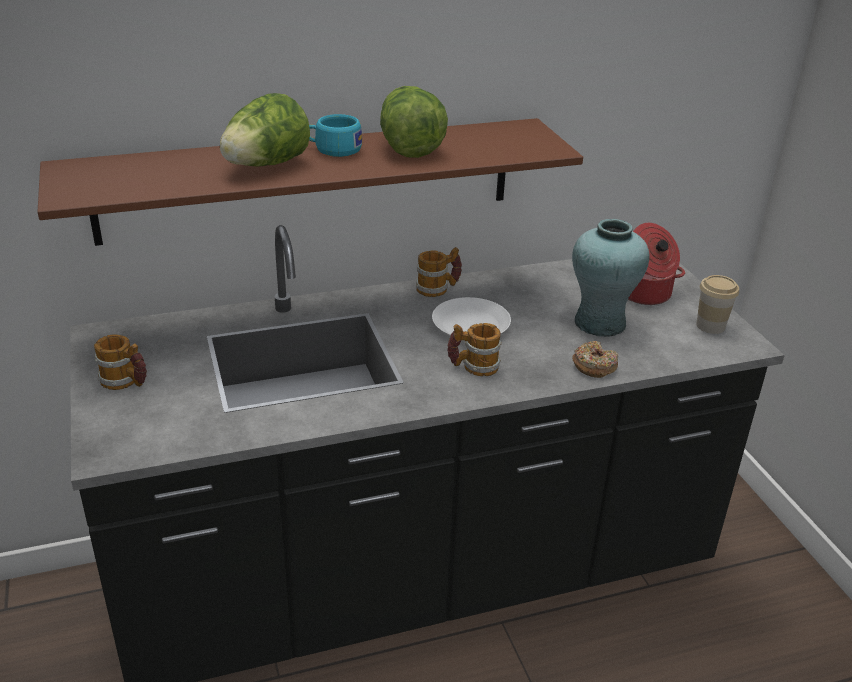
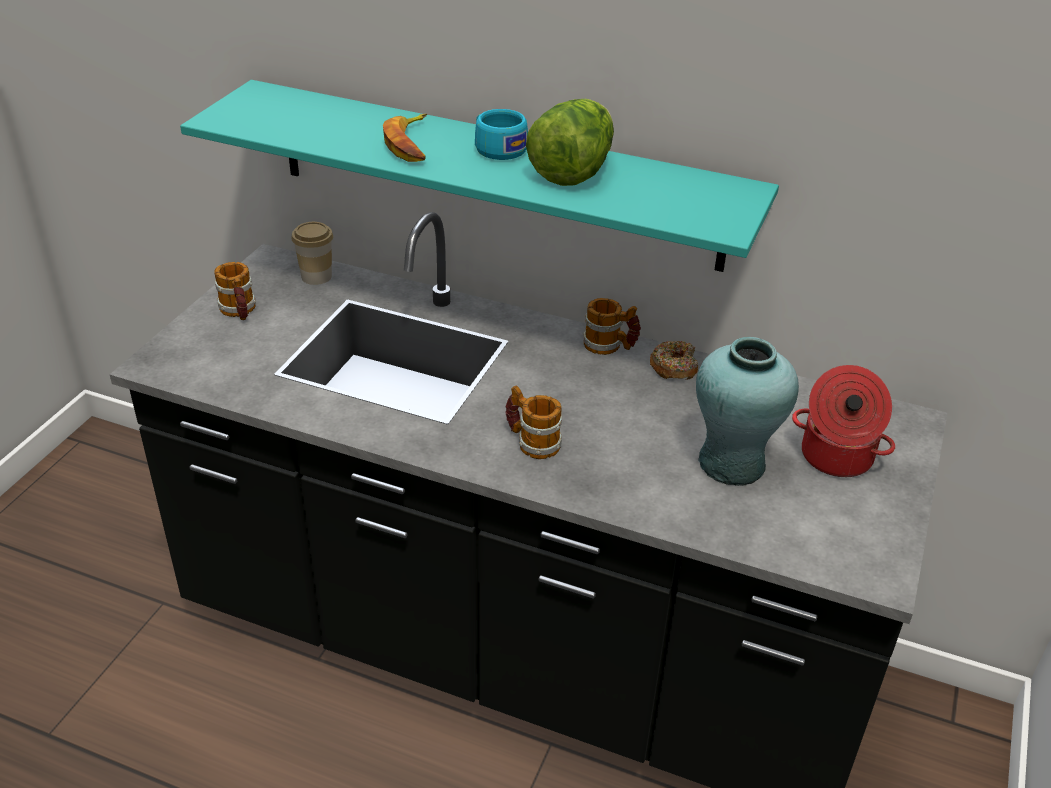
camera: 40 degrees right, 5 degrees up
brown shelf [37,118,583,246] -> turquoise shelf [180,80,779,272]
lettuce [220,93,310,166] -> banana [383,114,427,162]
white plate [432,297,511,341] -> none
donut [572,341,619,378] -> donut moved to [650,341,698,380]
cup [696,275,739,334] -> cup moved to [292,222,333,285]

